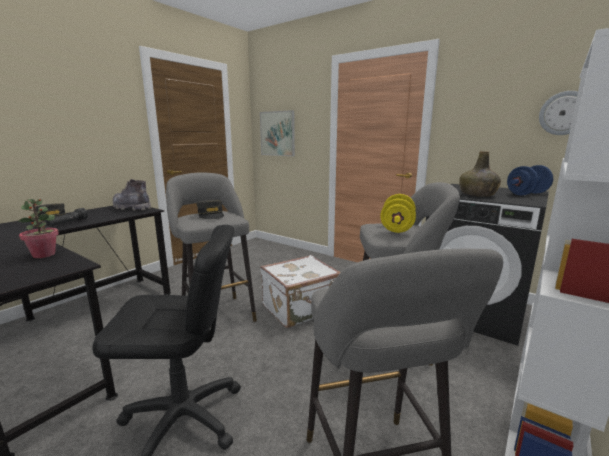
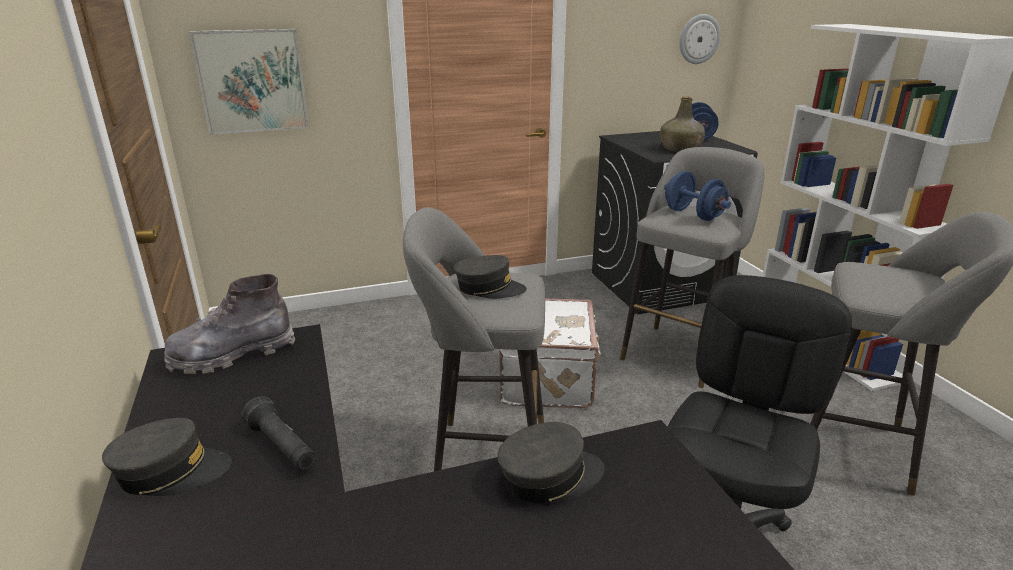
camera: 55 degrees left, 10 degrees up
potted plant [18,199,59,258] -> grey cap [498,422,605,503]
yellow dumbbell [380,194,416,233] -> blue dumbbell [664,171,731,221]

